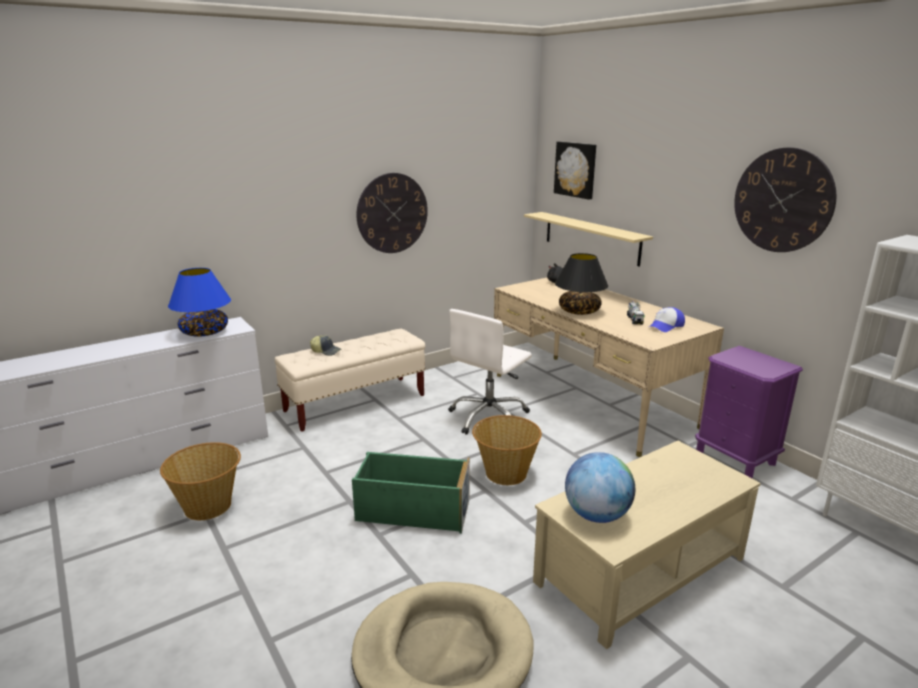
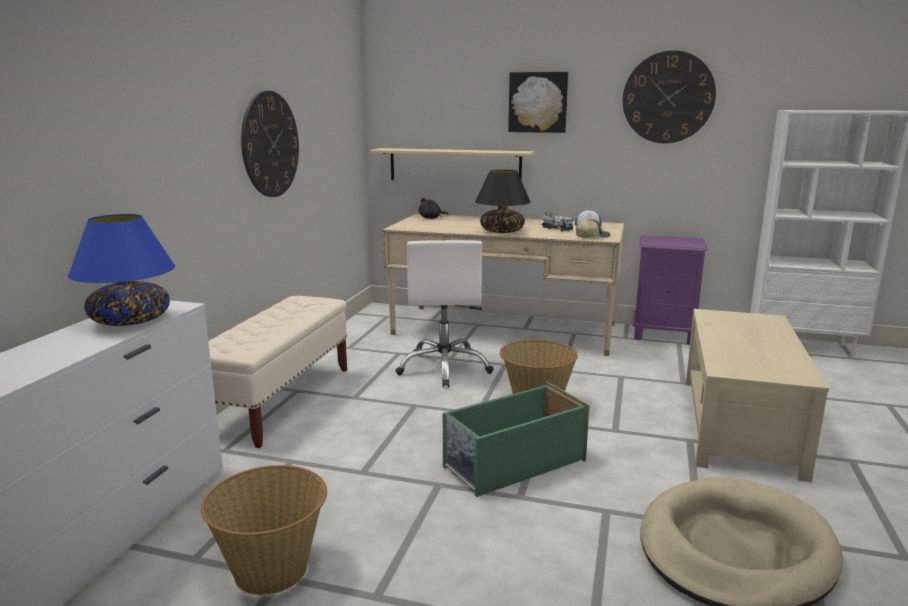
camera: 40 degrees left, 5 degrees down
cap [310,335,341,356] -> cap moved to [576,219,610,238]
picture [554,142,596,200] -> picture moved to [508,72,568,133]
globe [565,452,635,523] -> none

